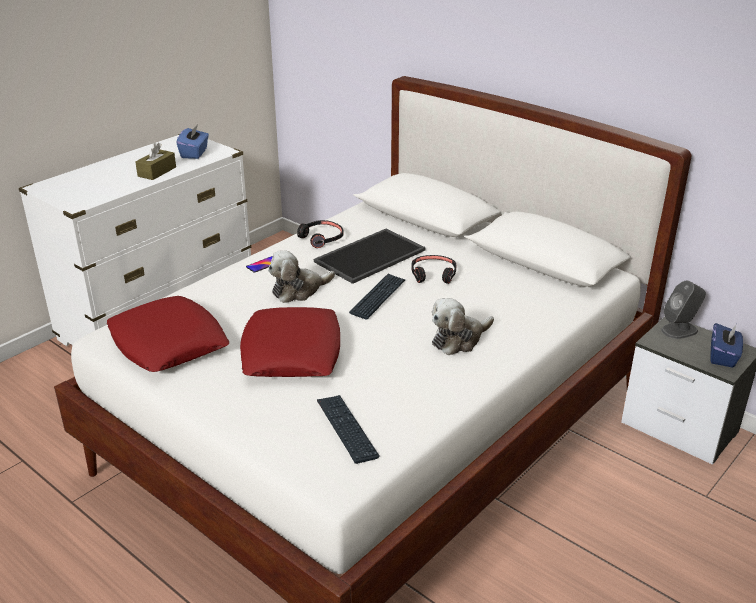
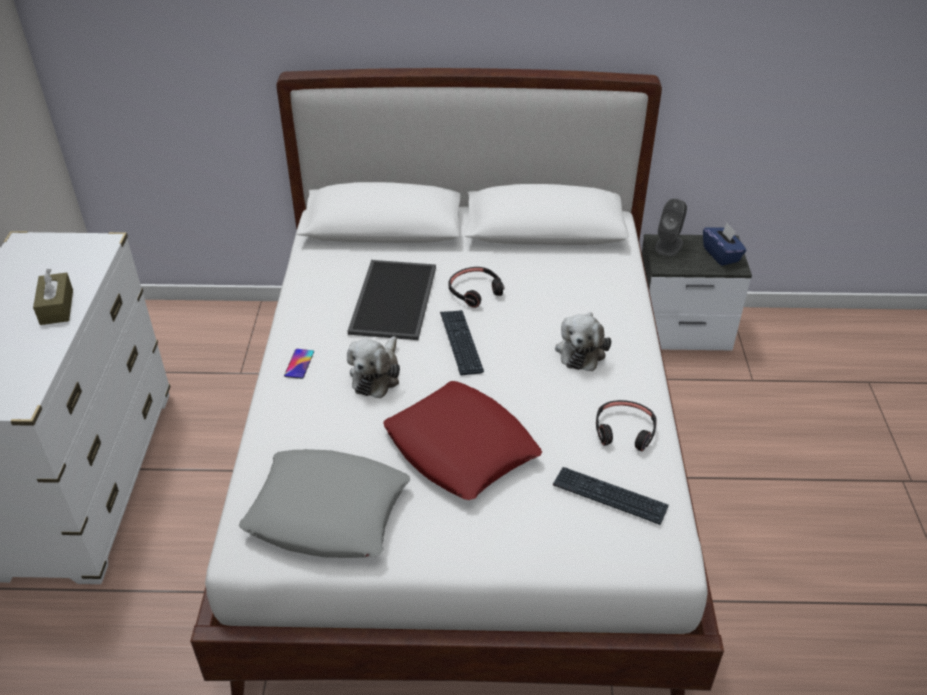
camera: 40 degrees left, 10 degrees up
red pillow [107,296,230,372] -> grey pillow [239,449,410,558]
blue tissue box [176,124,209,159] -> none
black headphones [297,220,344,248] -> black headphones moved to [596,400,657,452]

